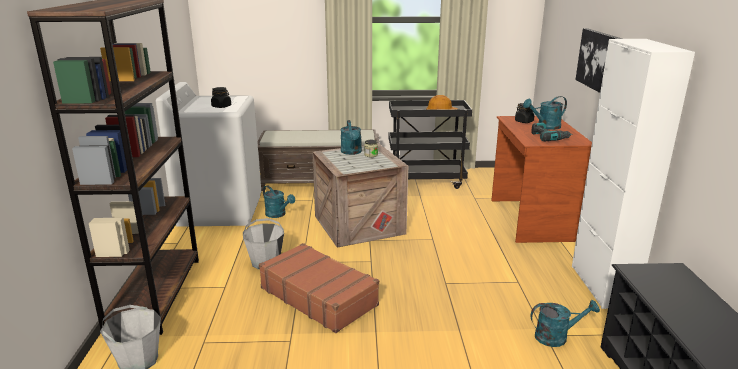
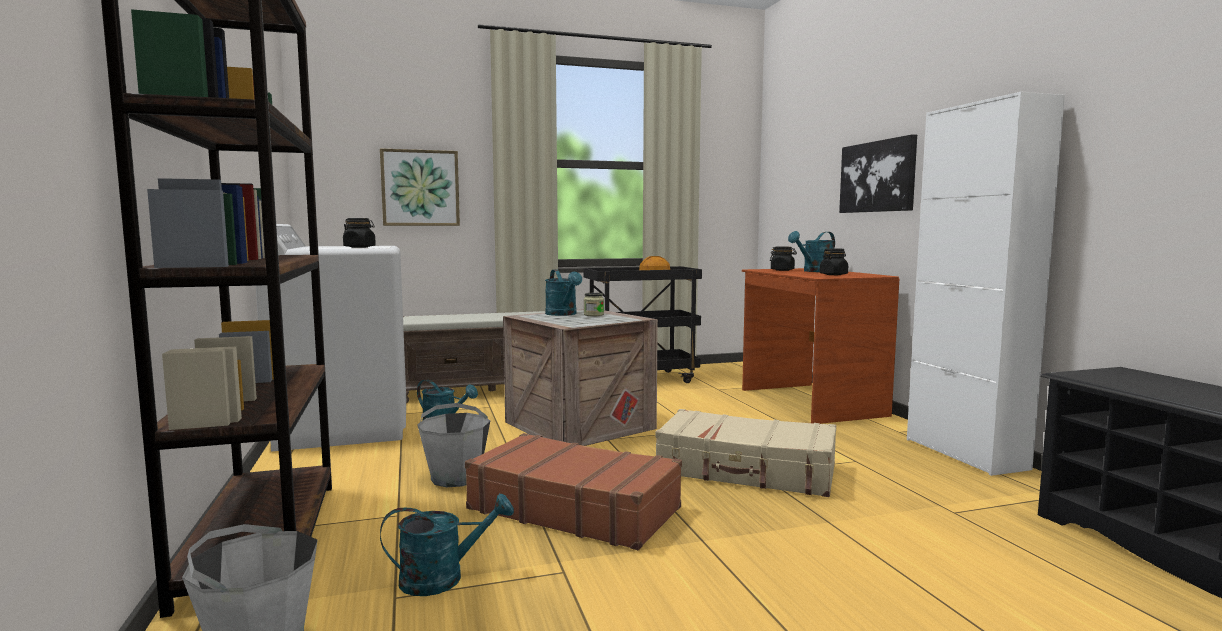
camera: 15 degrees left, 15 degrees down
turquoise watering can [530,300,600,347] -> turquoise watering can moved to [380,493,514,596]
power drill [531,123,572,142] -> black jar [819,248,848,275]
none -> picture [380,148,460,226]
none -> beige suitcase [655,409,836,497]

